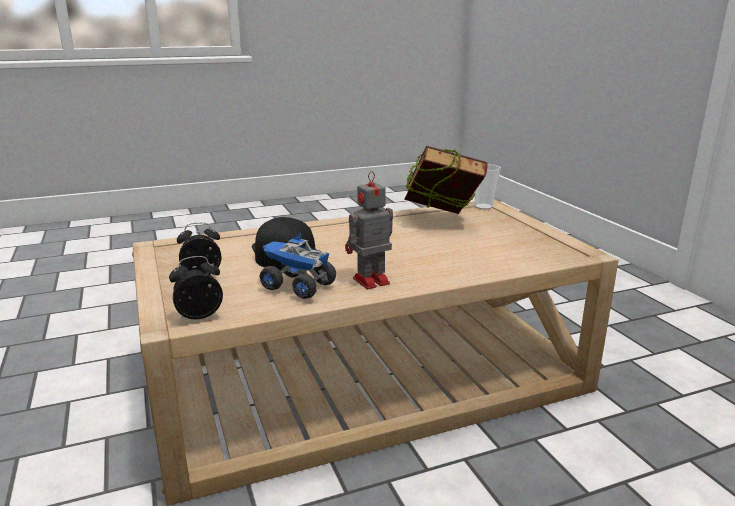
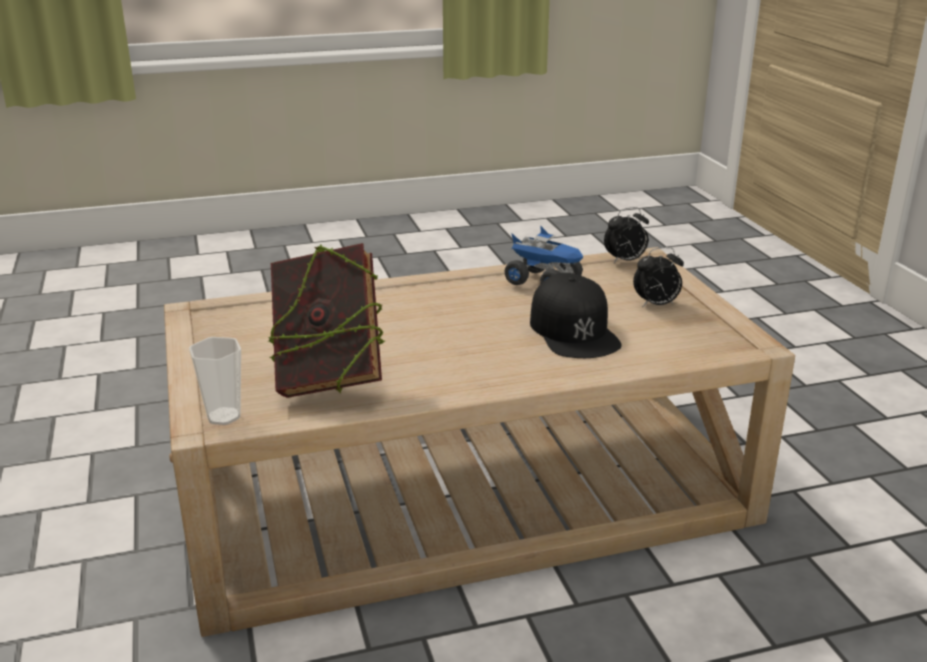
camera: 175 degrees left, 5 degrees up
toy robot [345,171,393,289] -> none

